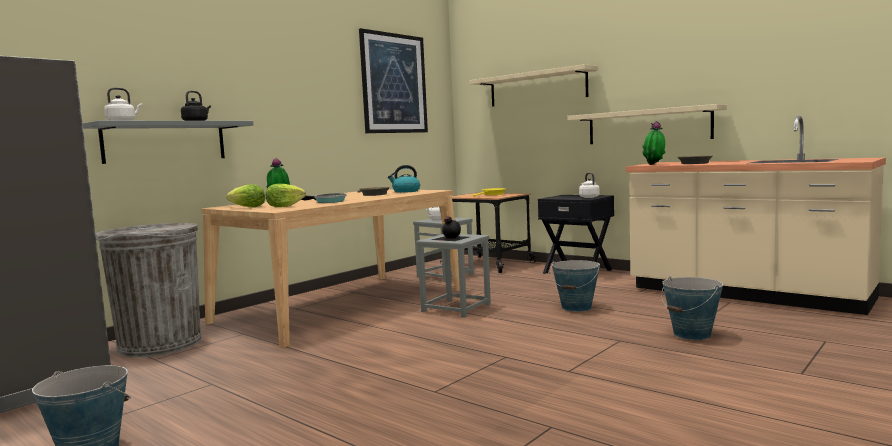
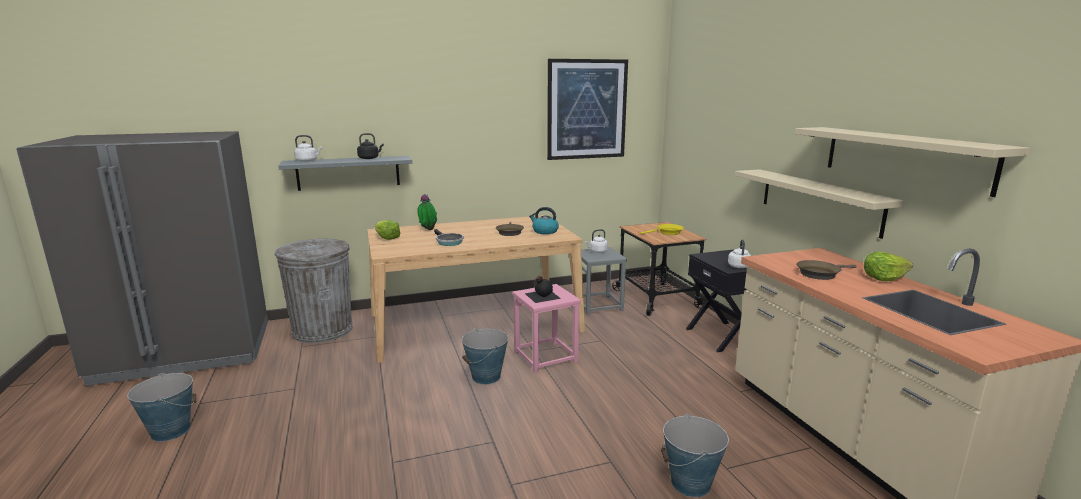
camera: 30 degrees right, 10 degrees up
lettuce [266,184,306,207] -> lettuce moved to [864,252,913,281]
grey stool [416,234,491,318] -> pink stool [512,284,581,373]
beige shelf [470,64,598,106] -> beige shelf moved to [795,127,1029,197]
bucket [551,260,600,312] -> bucket moved to [462,328,508,384]
potted plant [642,121,666,165] -> none

